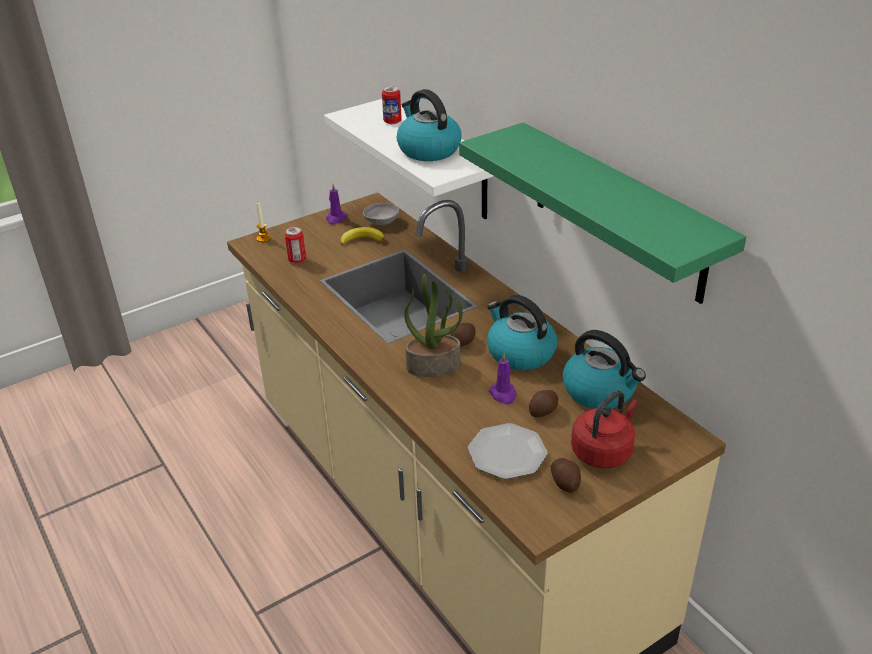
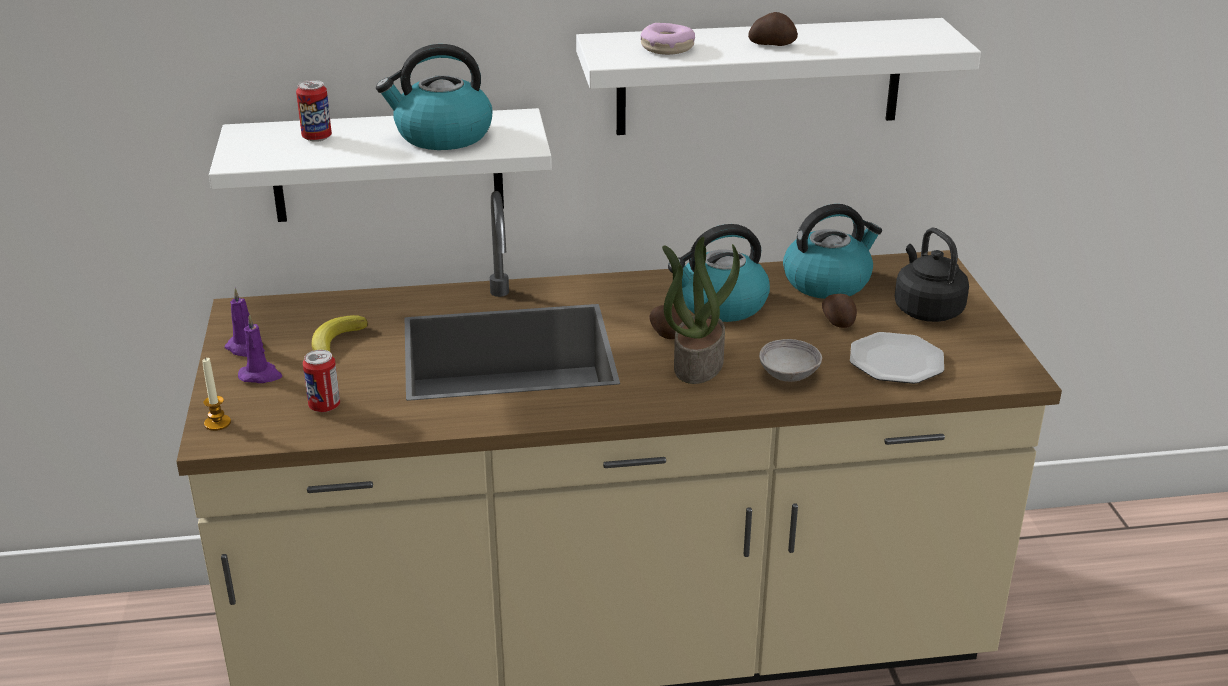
camera: 65 degrees left, 5 degrees down
grey bowl [363,203,399,225] -> grey bowl moved to [759,339,822,382]
green shelf [459,122,746,304] -> white shelf [576,18,981,135]
purple candle [488,353,517,405] -> purple candle moved to [238,314,282,383]
potato [551,458,581,493] -> potato moved to [748,12,798,46]
red kettle [571,390,639,468] -> black kettle [895,228,969,322]
none -> donut [641,23,695,55]

